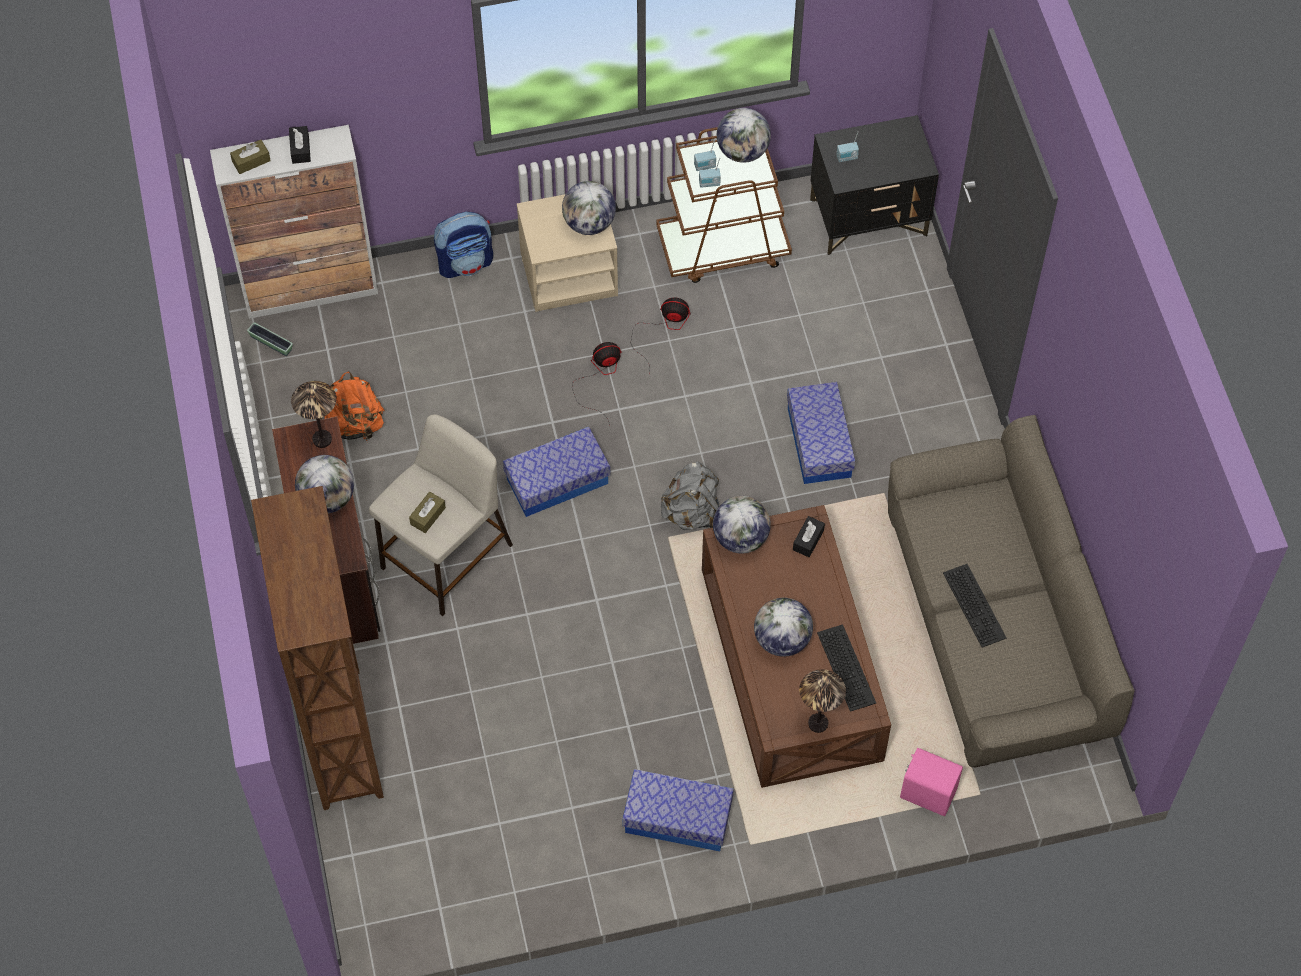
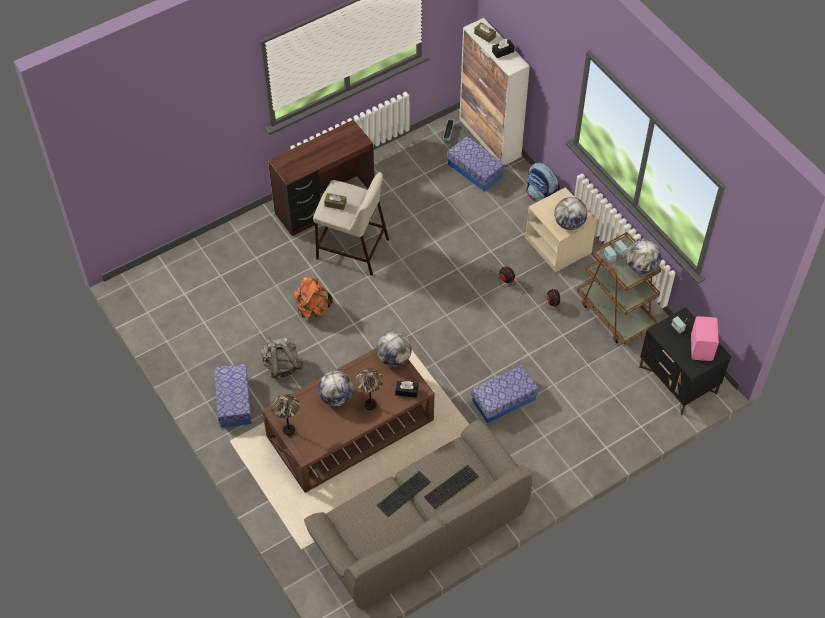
camera: 70 degrees right, 5 degrees down
brown bookcase [251,486,384,810] -> none
table lamp [291,381,336,448] -> table lamp moved to [356,369,383,410]
globe [295,455,354,513] -> none
orange backpack [319,371,384,441] -> orange backpack moved to [294,276,333,318]
storage box [503,427,610,517] -> storage box moved to [447,136,505,192]
grey backpack [661,461,719,530] -> grey backpack moved to [261,337,303,379]
keyboard [817,624,876,712] -> keyboard moved to [424,465,479,509]
pink speaker [900,748,963,816] -> pink speaker moved to [691,316,719,361]

